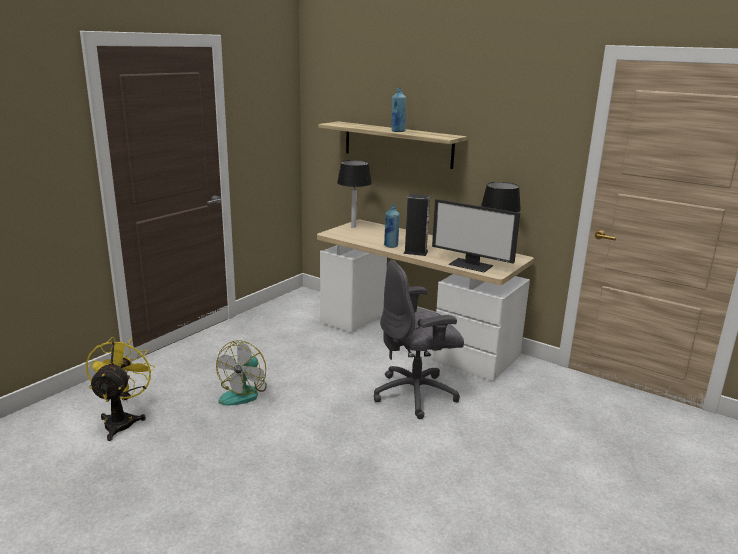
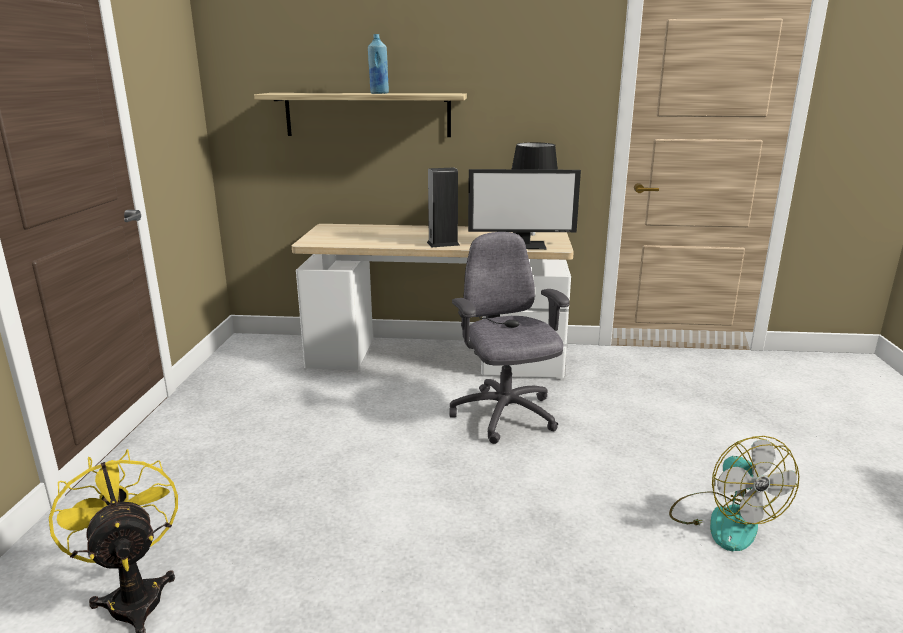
camera: 30 degrees left, 0 degrees up
fan [216,340,267,405] -> fan moved to [669,436,800,551]
table lamp [337,160,372,228] -> none
grey office chair [374,260,464,419] -> grey office chair turned 120 degrees clockwise [449,232,570,444]
blue bottle [384,205,400,248] -> none

